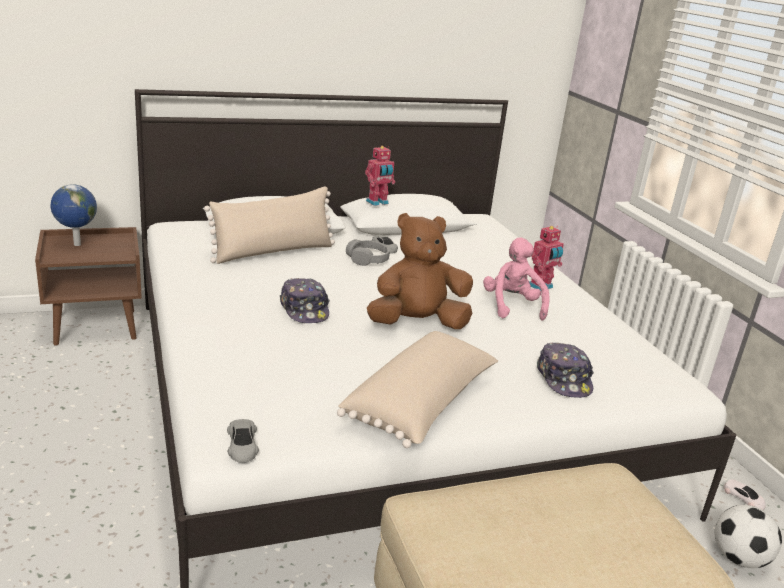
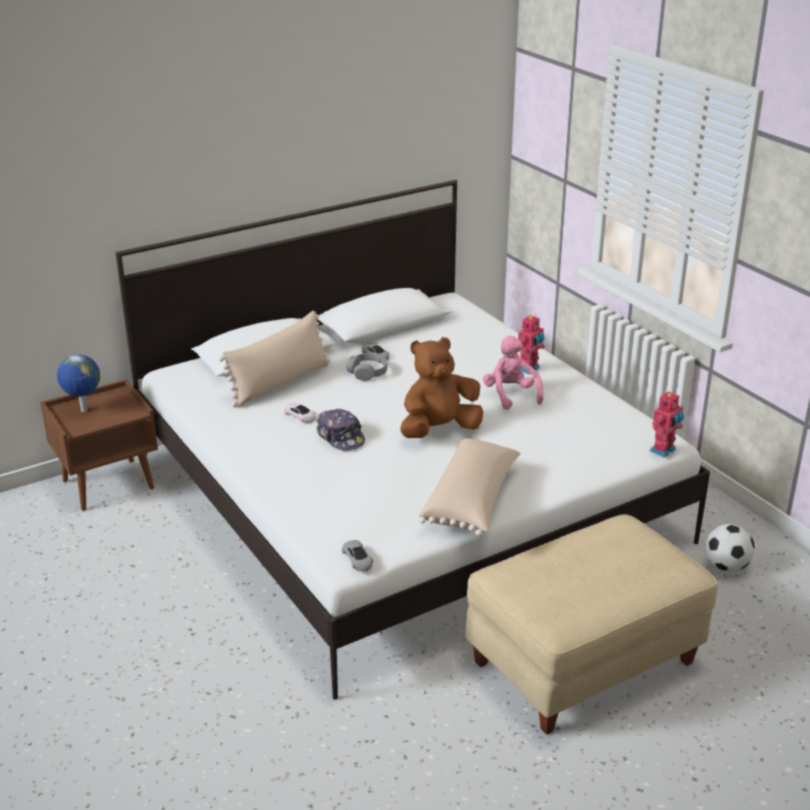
camera: 10 degrees left, 5 degrees up
toy robot [365,146,395,206] -> toy robot moved to [650,391,684,457]
cap [537,342,594,398] -> none
white toy car [724,479,766,510] -> white toy car moved to [284,402,316,423]

